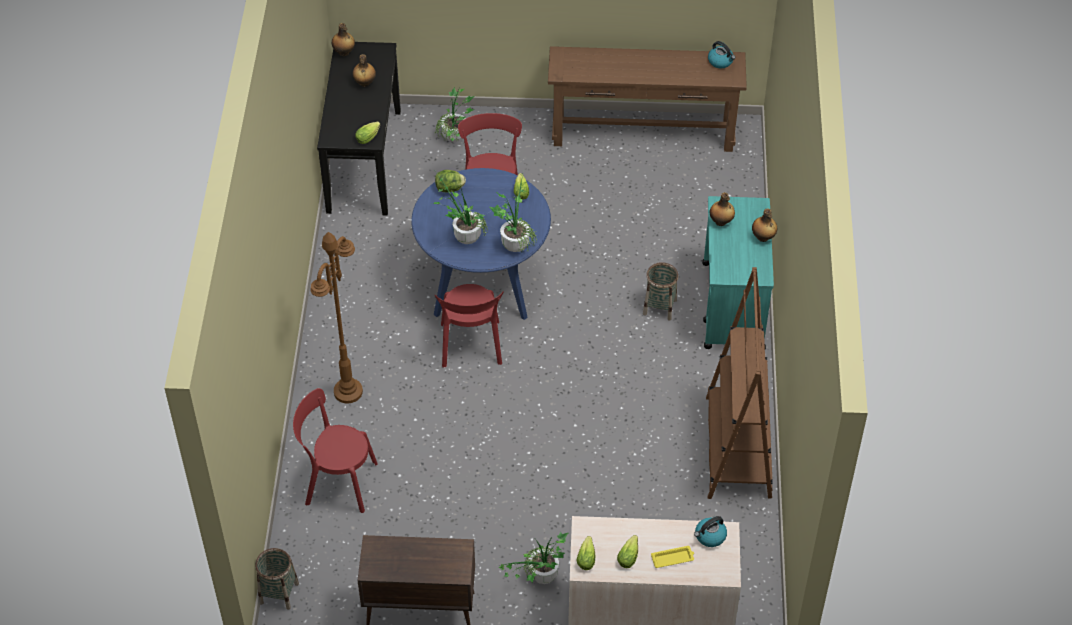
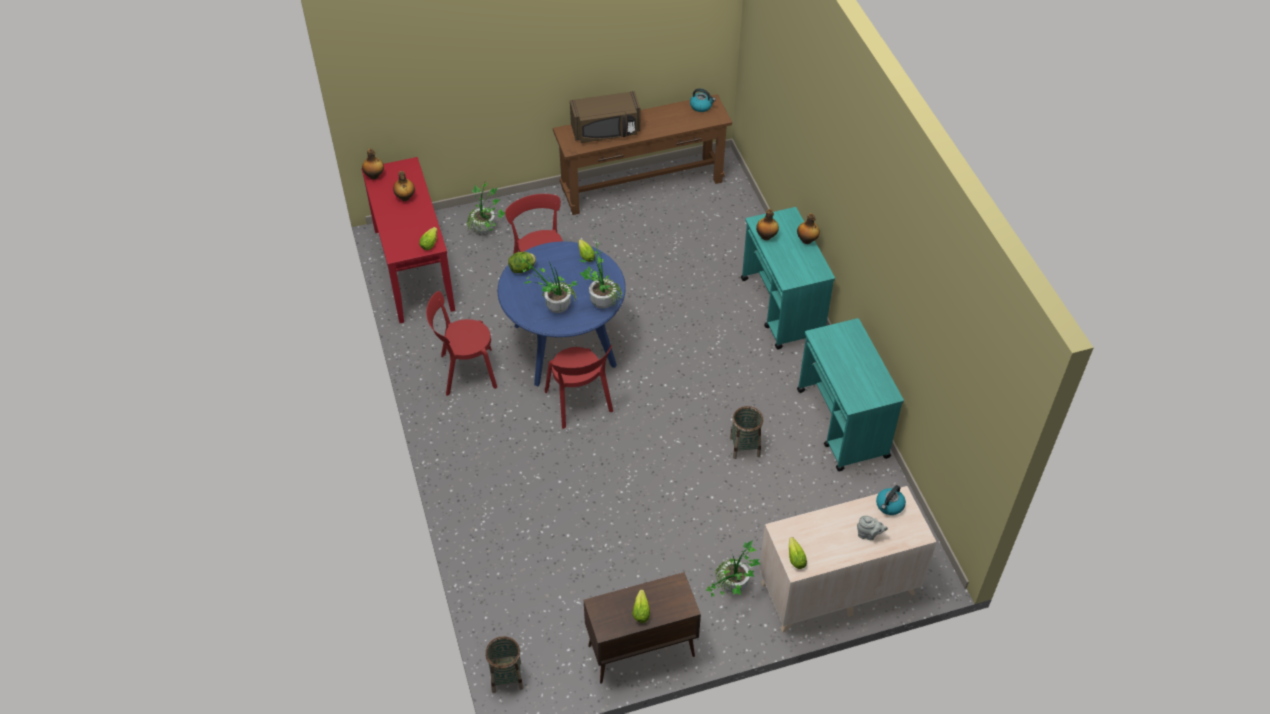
camera: 20 degrees left, 0 degrees up
red chair [293,388,378,513] -> red chair moved to [426,291,497,396]
brown floor lamp [310,232,363,404] -> none
black console table [317,42,401,216] -> red console table [362,157,455,323]
lettuce [617,535,638,568] -> lettuce moved to [632,590,650,623]
basket [643,262,678,321] -> basket moved to [730,406,763,459]
yellow tray [651,546,694,568] -> grey teapot [857,515,888,540]
brown bookcase [706,267,773,499] -> turquoise cart [797,318,904,471]
none -> brown microwave [570,91,640,143]

